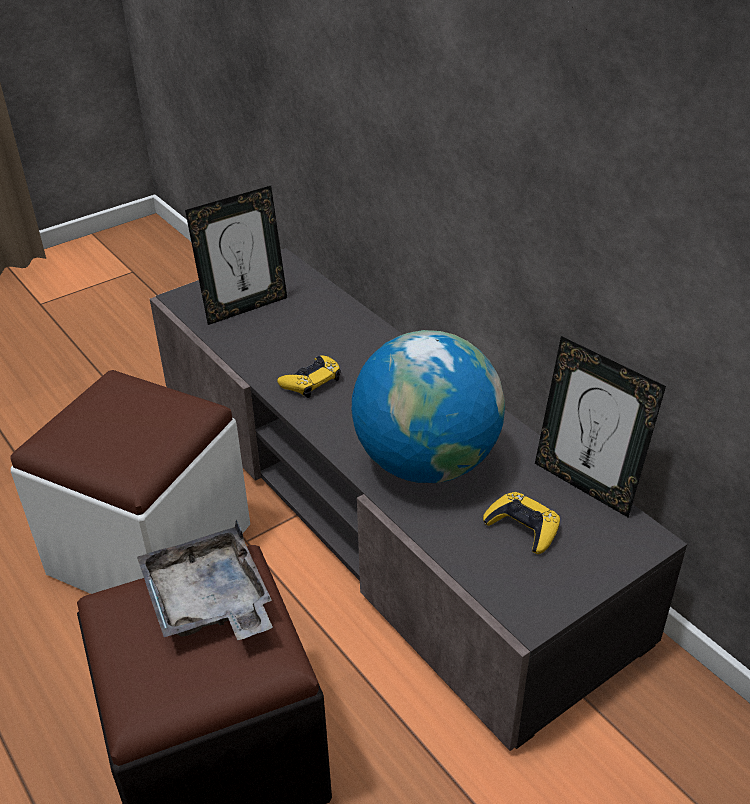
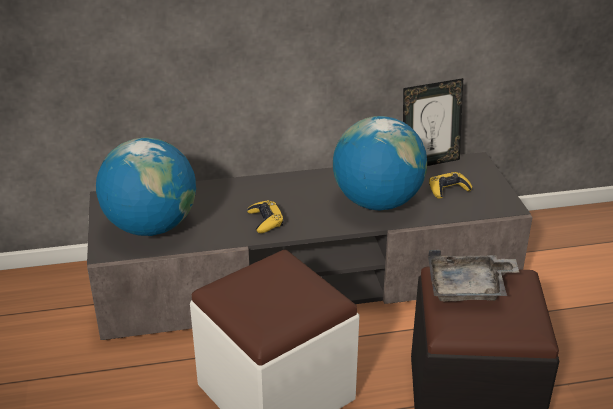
camera: 65 degrees left, 5 degrees down
picture frame [185,186,287,325] -> globe [96,137,196,236]

